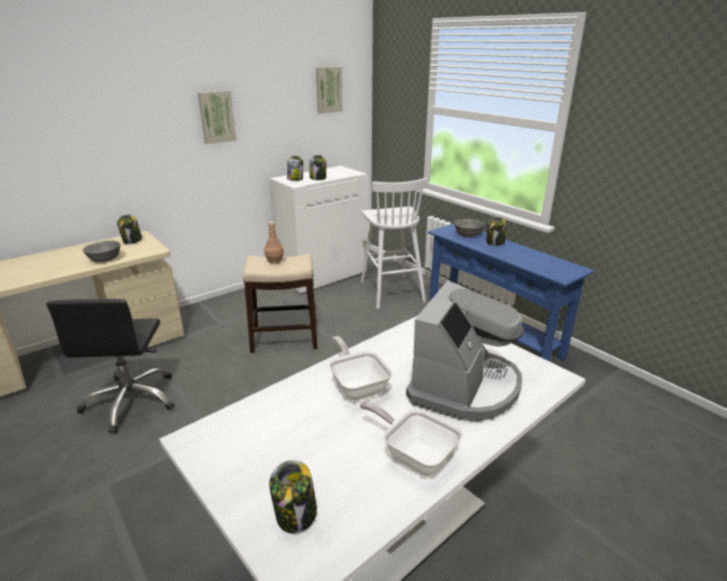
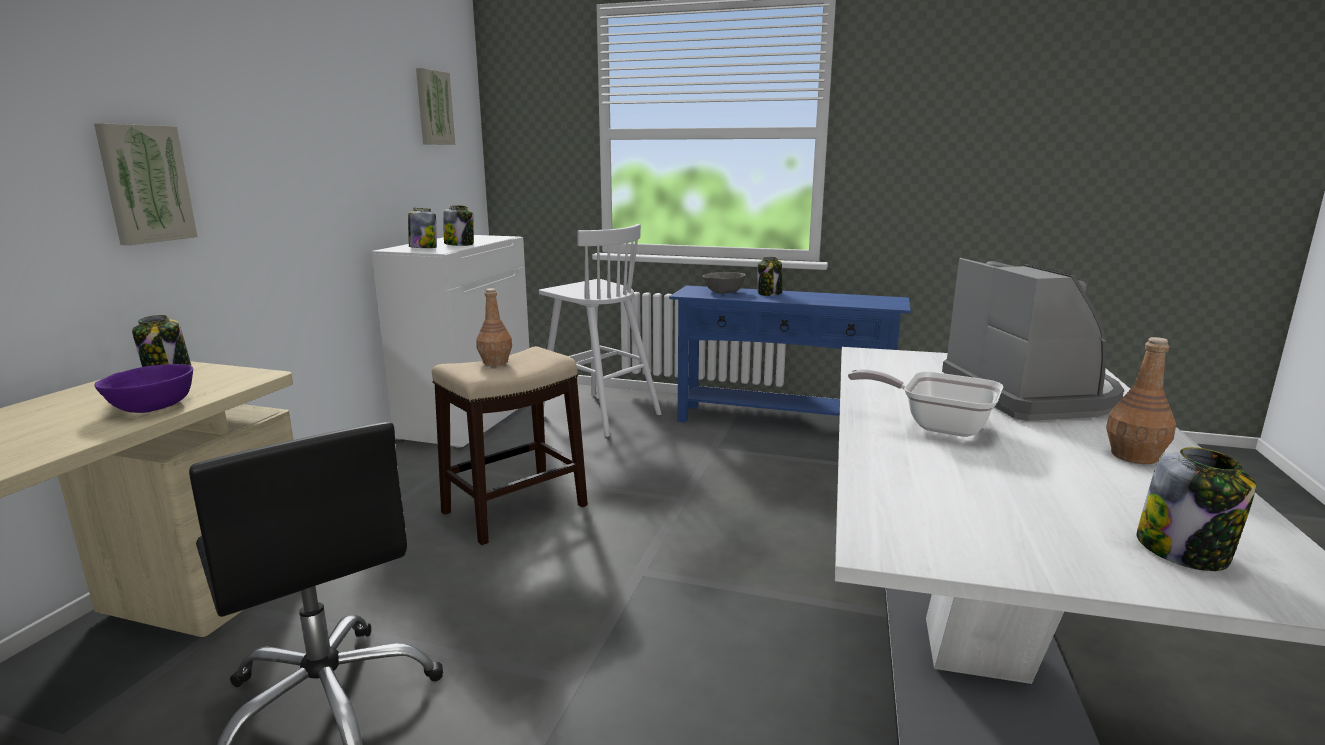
camera: 35 degrees left, 10 degrees down
grey bowl [83,240,120,262] -> purple bowl [94,364,193,413]
picture [198,91,236,144] -> picture moved to [94,123,198,245]
frying pan [360,401,463,476] -> brown bottle [1106,337,1176,464]

